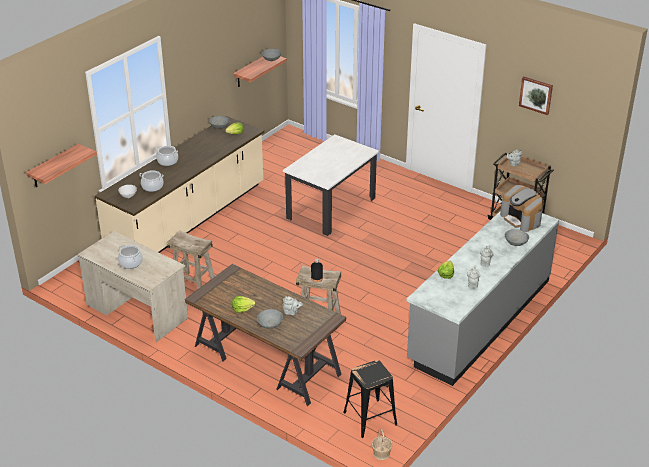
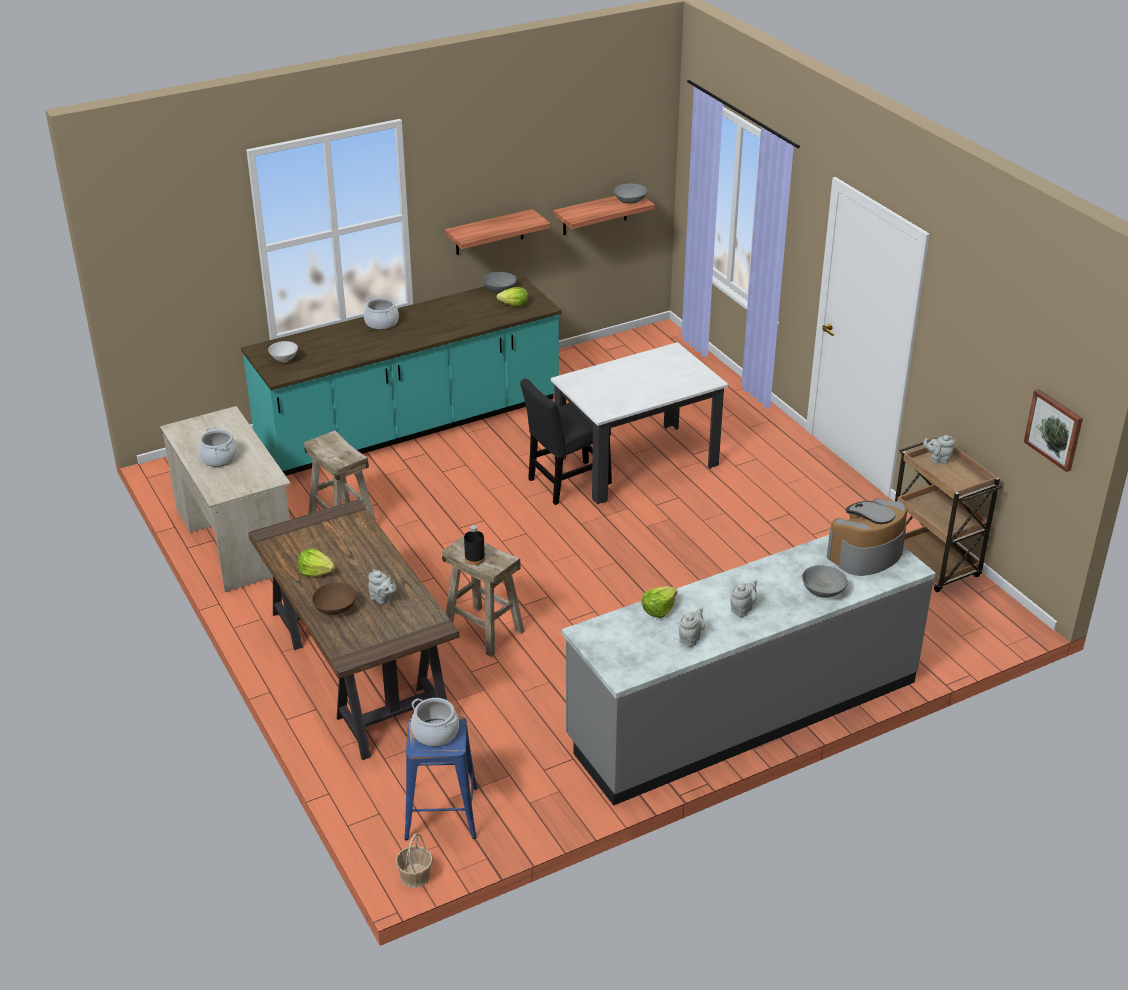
camera: 25 degrees right, 0 degrees up
shelf [26,144,97,187] -> shelf moved to [445,209,550,255]
beige counter [95,116,264,253] -> turquoise counter [241,277,562,476]
cooking pot [139,170,164,192] -> cooking pot moved to [411,698,459,746]
grey bowl [257,309,283,329] -> brown bowl [312,582,357,615]
black stool [343,360,397,438] -> blue stool [404,716,477,840]
coffee machine [500,185,543,232] -> coffee machine turned 60 degrees clockwise [827,498,907,576]
picture [519,76,553,115] -> picture moved to [1024,389,1083,472]
none -> black chair [520,379,612,505]

